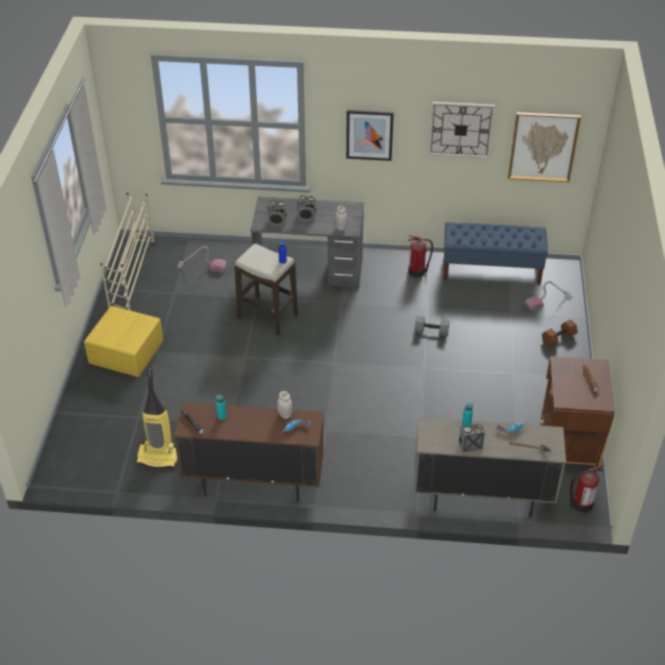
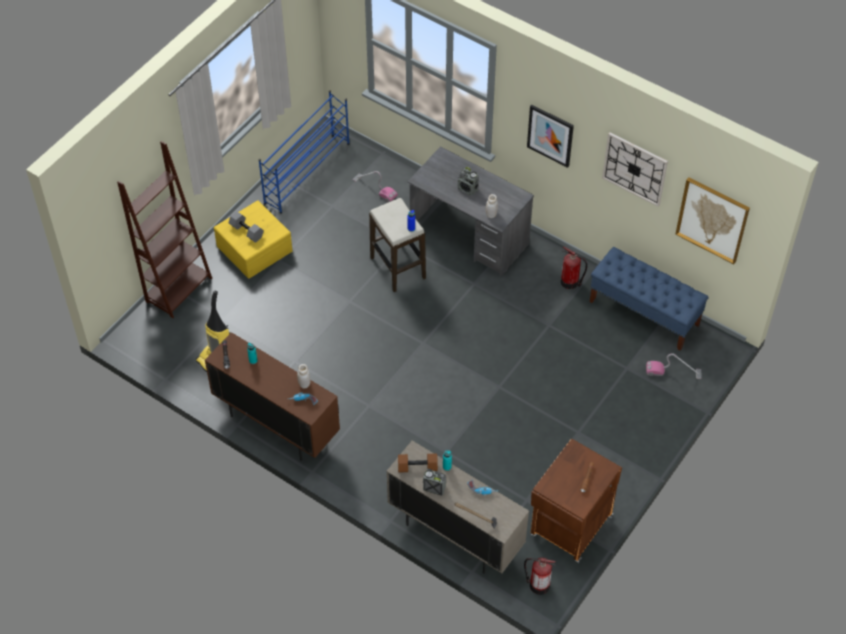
camera: 30 degrees right, 10 degrees up
beige shoe rack [100,193,155,311] -> blue shoe rack [259,90,349,213]
radio [267,200,287,226] -> none
grey dumbbell [414,316,450,337] -> grey dumbbell moved to [229,211,264,243]
brown dumbbell [542,319,578,347] -> brown dumbbell moved to [398,453,438,472]
none -> brown bookcase [117,141,212,318]

